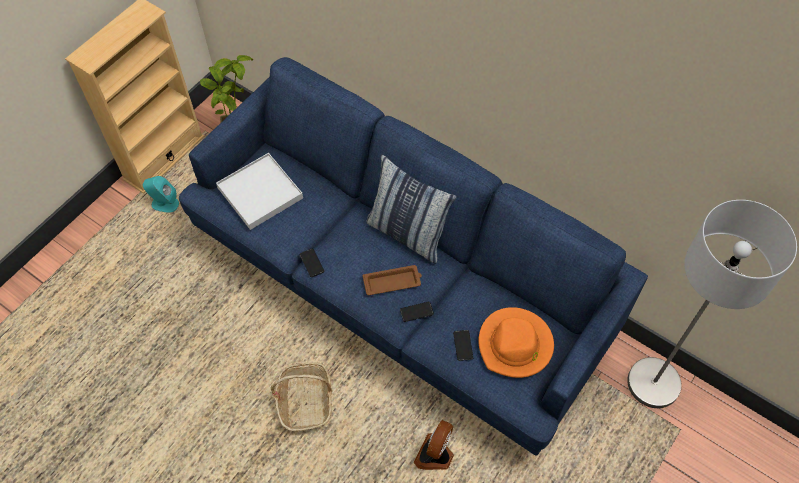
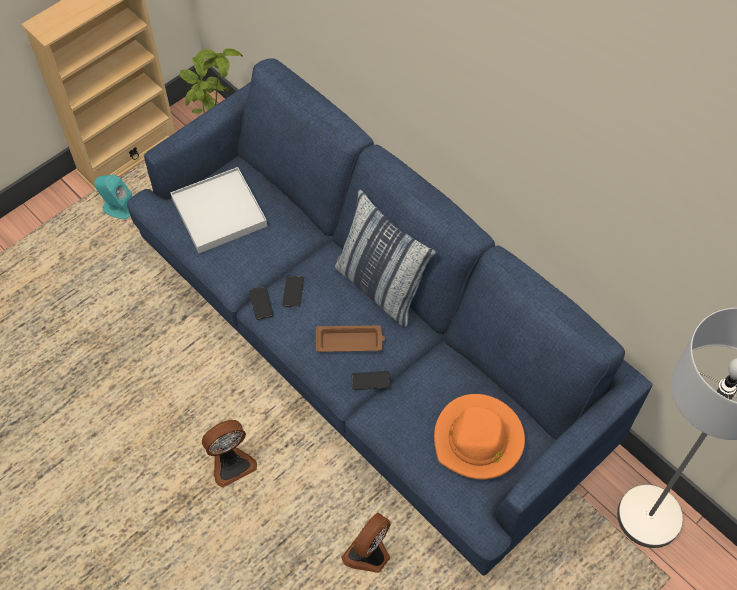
camera: 10 degrees right, 0 degrees up
basket [271,363,332,431] -> fan [202,420,257,488]
phone [453,330,473,361] -> phone moved to [282,276,304,307]

